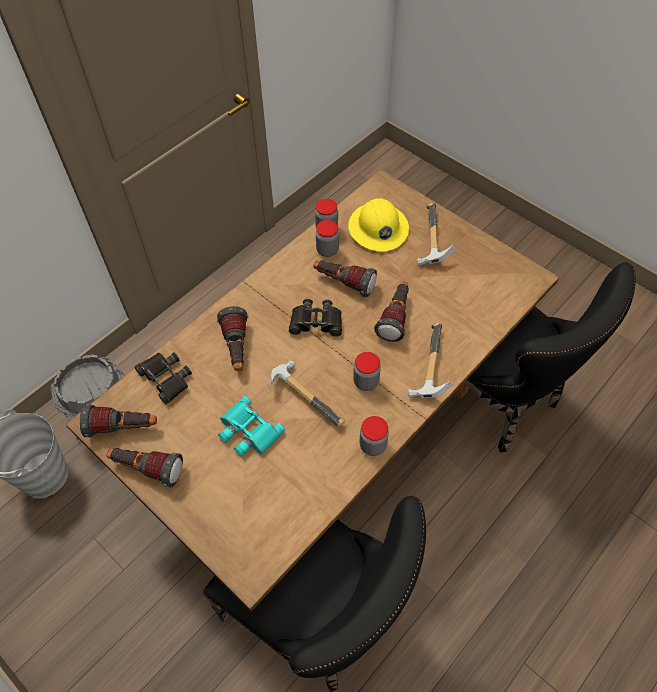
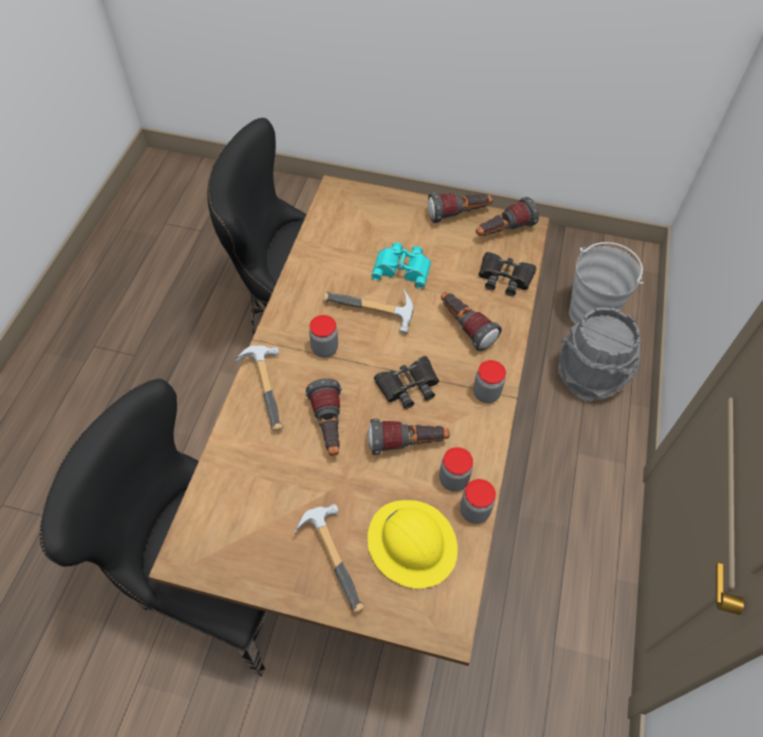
camera: 150 degrees right, 0 degrees up
jar [359,416,389,456] -> jar moved to [473,360,506,403]

